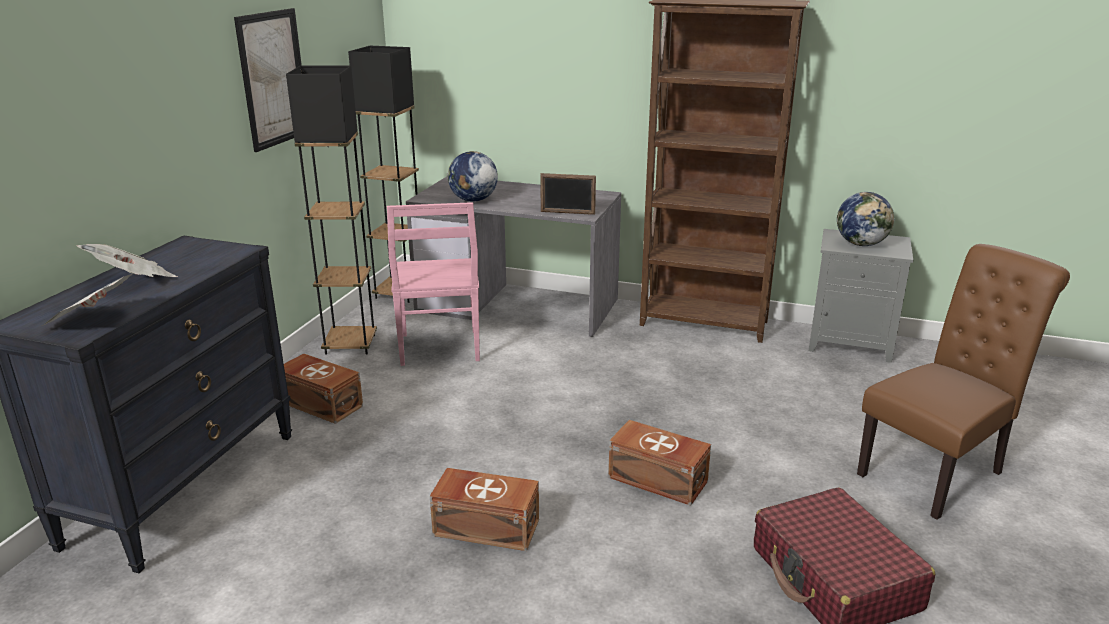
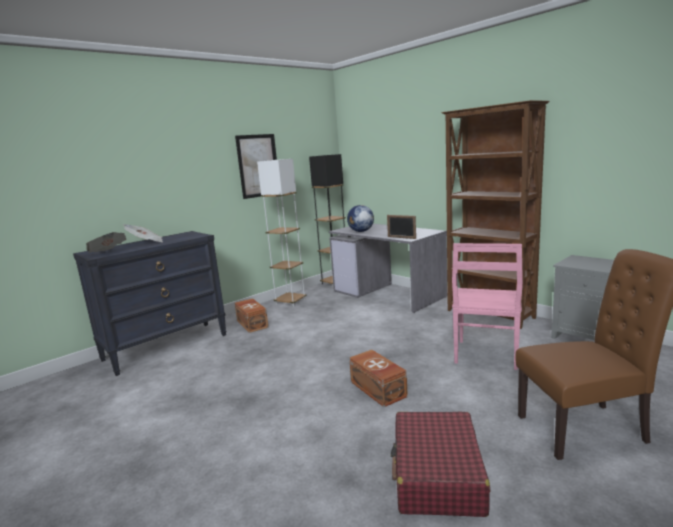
camera: 30 degrees right, 10 degrees down
black floor lamp [286,66,377,355] -> white floor lamp [257,159,307,307]
pink chair [387,202,480,366] -> pink chair moved to [452,243,523,370]
brown storage box [430,468,539,551] -> none
globe [837,192,895,246] -> none

